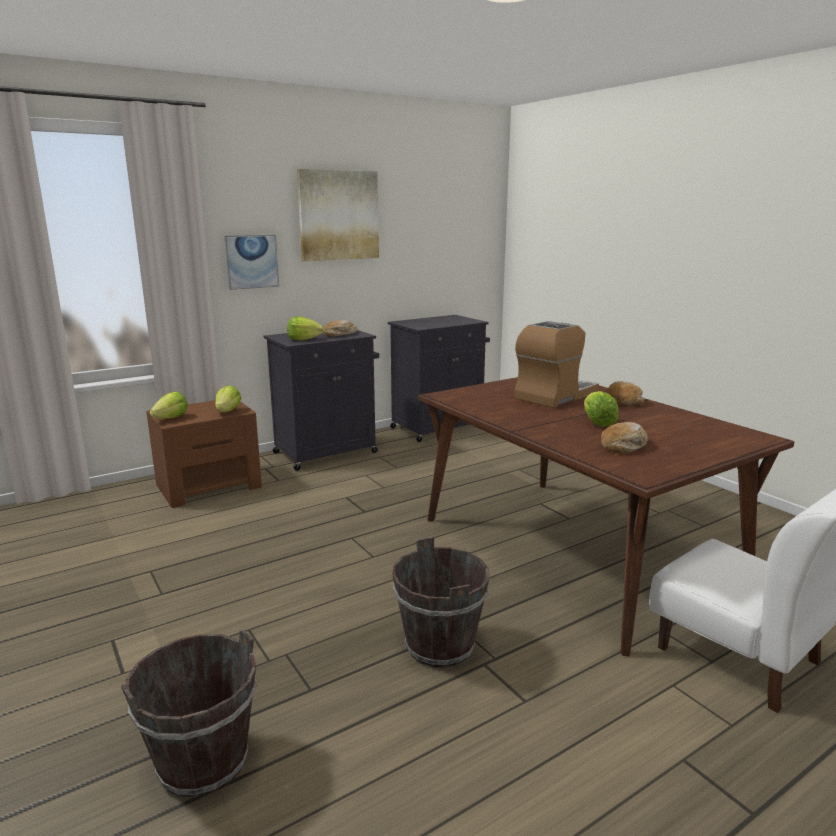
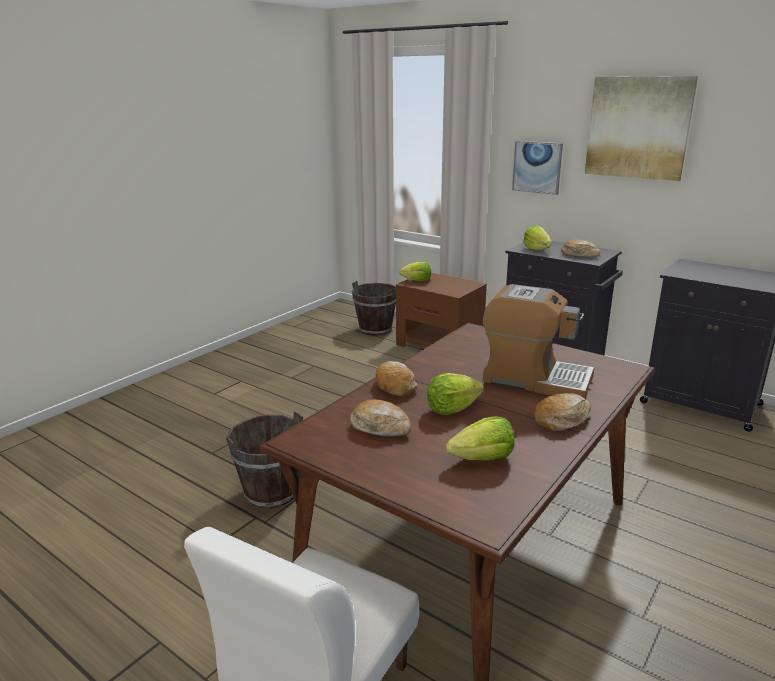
camera: 70 degrees right, 5 degrees up
brown bucket [121,629,257,798] -> brown bucket moved to [352,281,396,336]
lettuce [215,385,241,412] -> lettuce moved to [446,416,515,461]
none -> bread [375,361,418,396]

